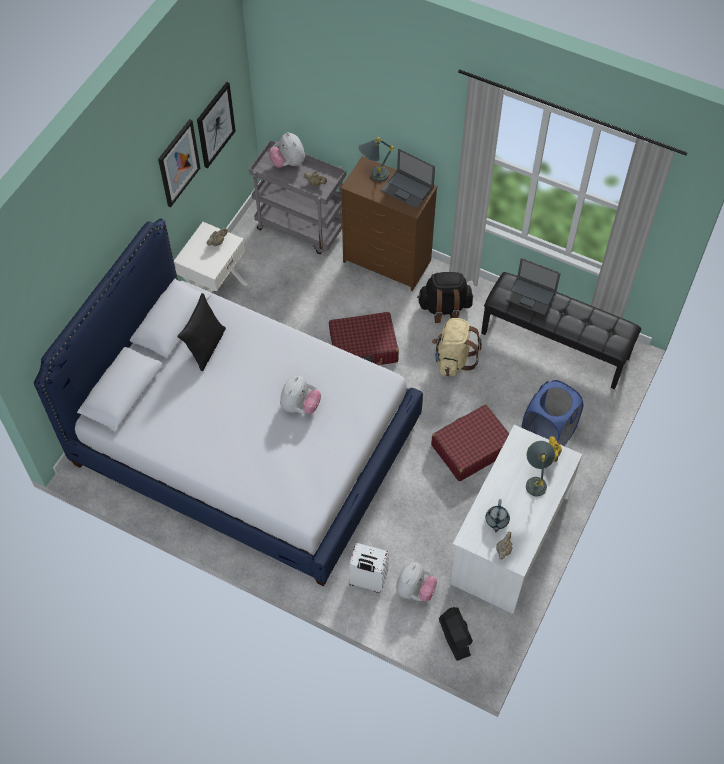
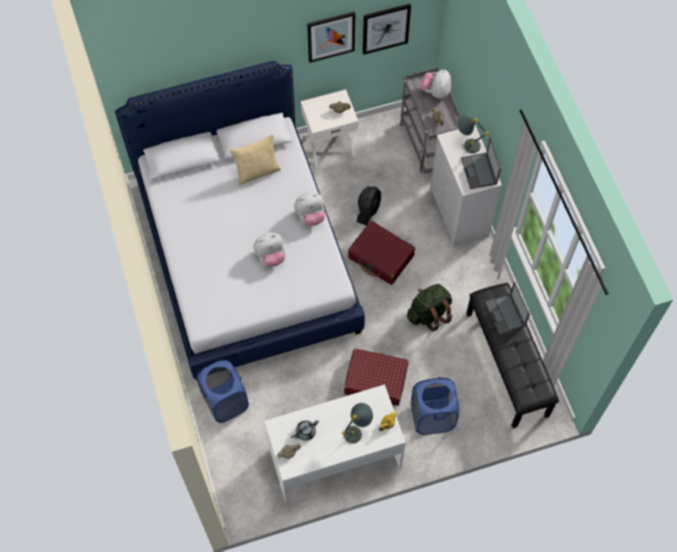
camera: 45 degrees right, 5 degrees up
black pillow [177,293,226,371] -> beige pillow [230,134,281,185]
brown dresser [341,156,438,291] -> white dresser [430,125,502,247]
white suitcase [349,543,389,593] -> blue laundry basket [196,359,249,423]
plush toy [396,562,437,602] -> plush toy moved to [294,192,325,226]
black backpack [417,272,473,323] -> none
beige backpack [432,318,482,376] -> green backpack [407,284,452,332]
black fan [439,607,473,661] -> black fan moved to [357,187,381,226]

